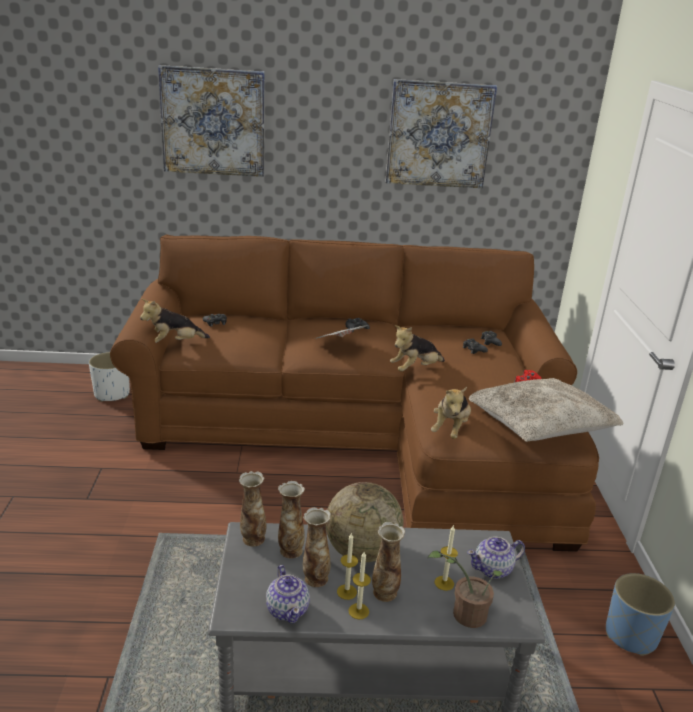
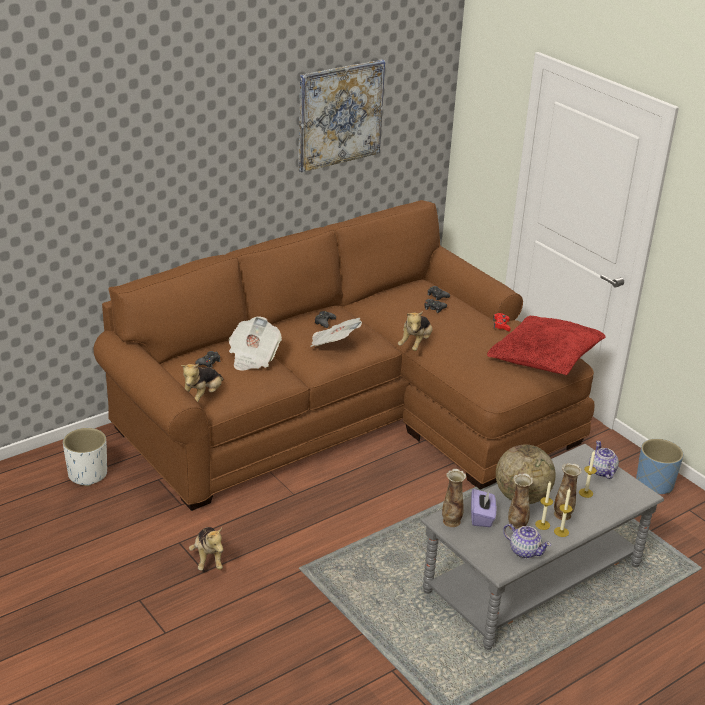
camera: 35 degrees left, 5 degrees up
picture [158,65,265,177] -> none
vase [278,481,305,559] -> purple tissue box [471,489,496,527]
potted plant [428,551,503,628] -> none
plush toy [431,387,471,439] -> plush toy moved to [189,527,223,571]
teapot [467,536,525,579] -> teapot turned 135 degrees clockwise [589,441,619,479]
beige pillow [469,378,623,442] -> red pillow [487,316,606,375]
none -> newspaper [228,316,282,370]

